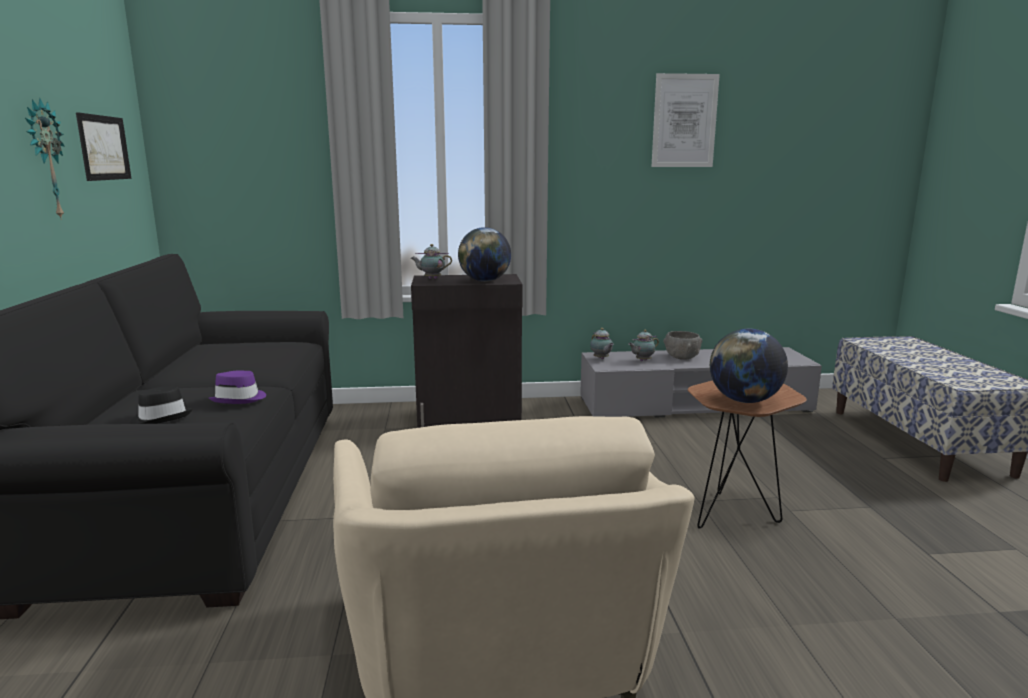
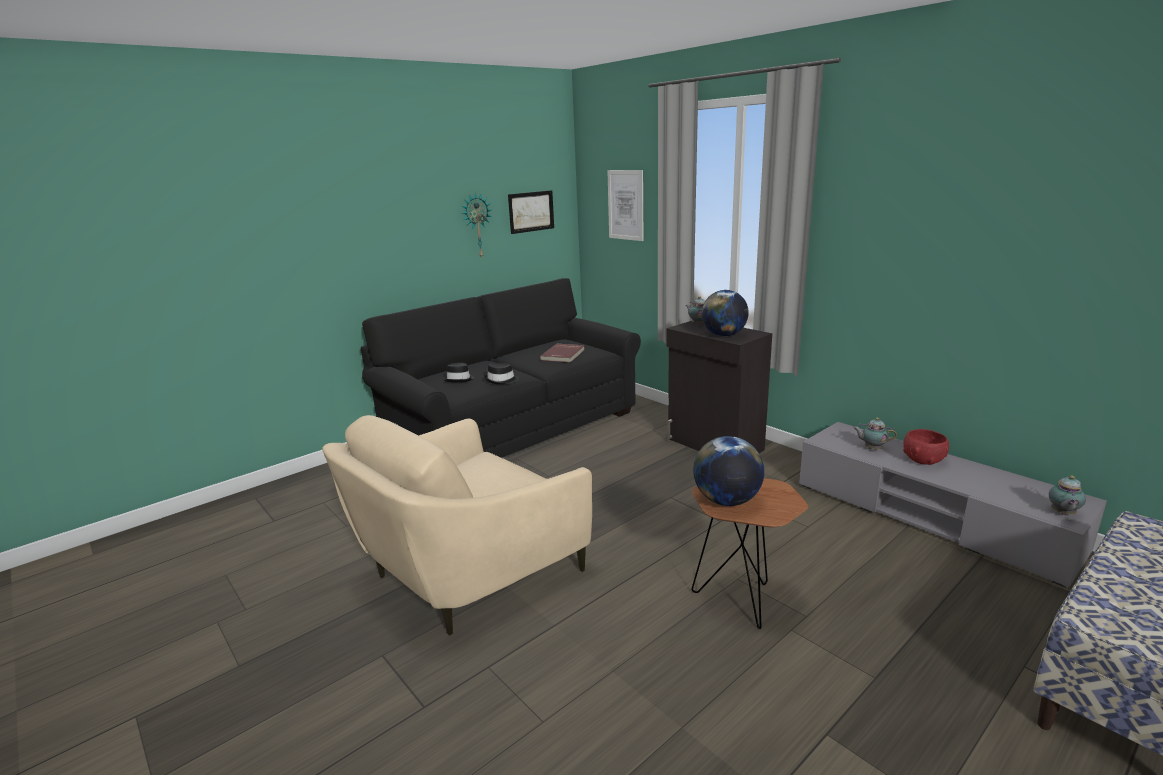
camera: 55 degrees right, 5 degrees up
purple hat [209,370,266,404] -> black hat [484,363,519,384]
teapot [590,328,614,359] -> teapot moved to [1049,475,1086,515]
picture [651,73,720,167] -> picture moved to [607,170,644,241]
grey bowl [663,331,702,360] -> red bowl [903,429,949,465]
none -> red book [540,344,584,363]

